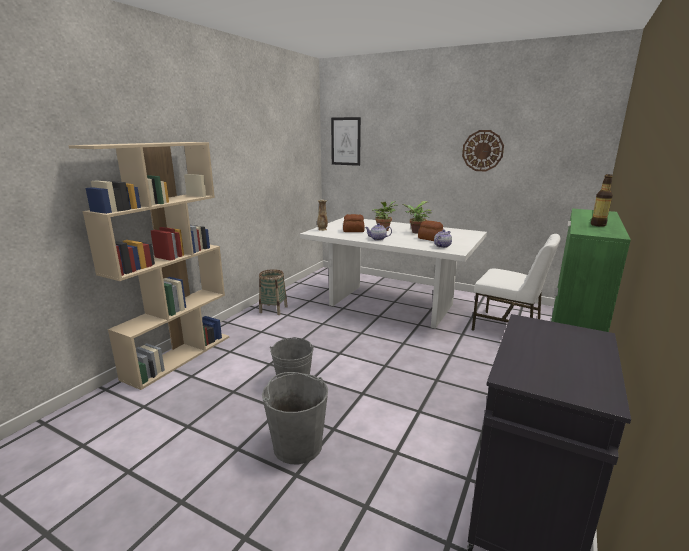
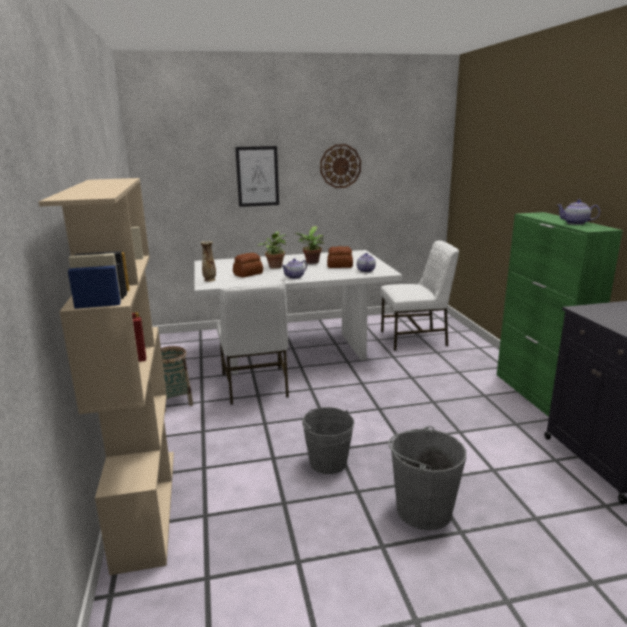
camera: 40 degrees left, 0 degrees up
picture [331,117,361,166] -> picture moved to [235,146,279,207]
bottle [591,174,613,227] -> teapot [557,199,600,225]
none -> white chair [217,282,289,405]

